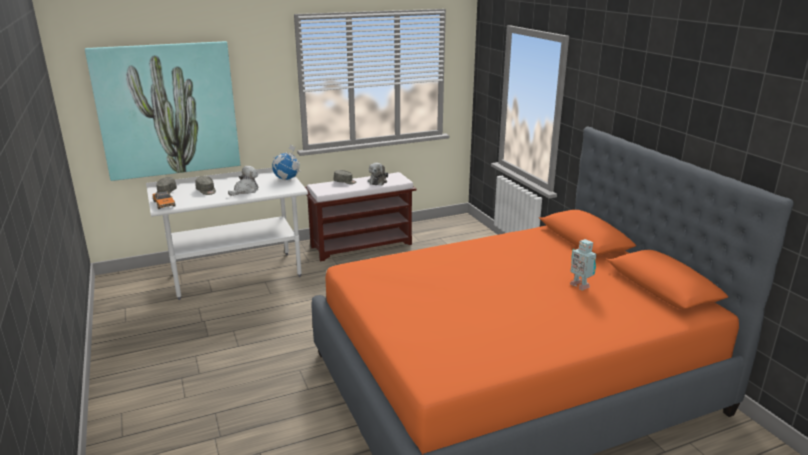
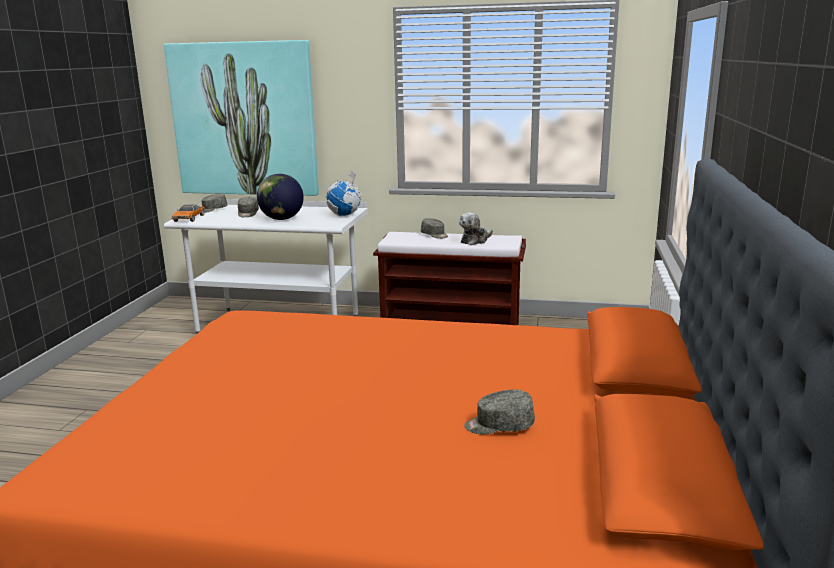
camera: 35 degrees right, 5 degrees down
plush toy [228,166,258,196] -> globe [257,174,304,220]
toy robot [570,239,596,291] -> grey cap [464,390,535,434]

